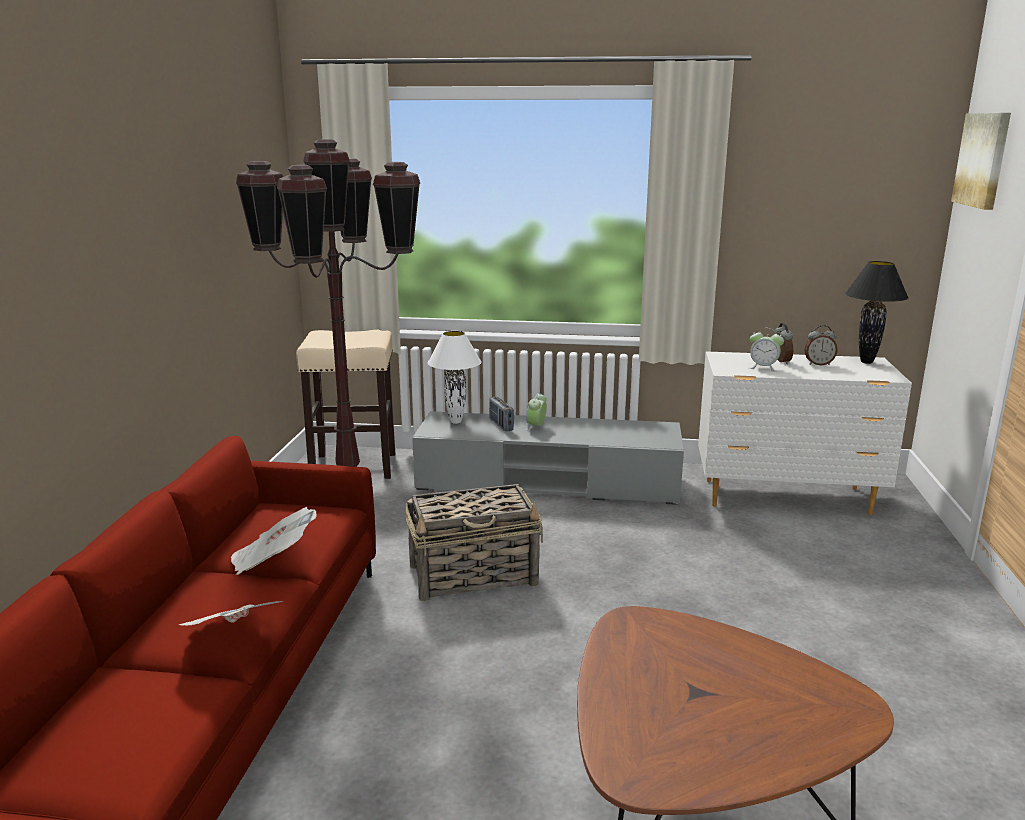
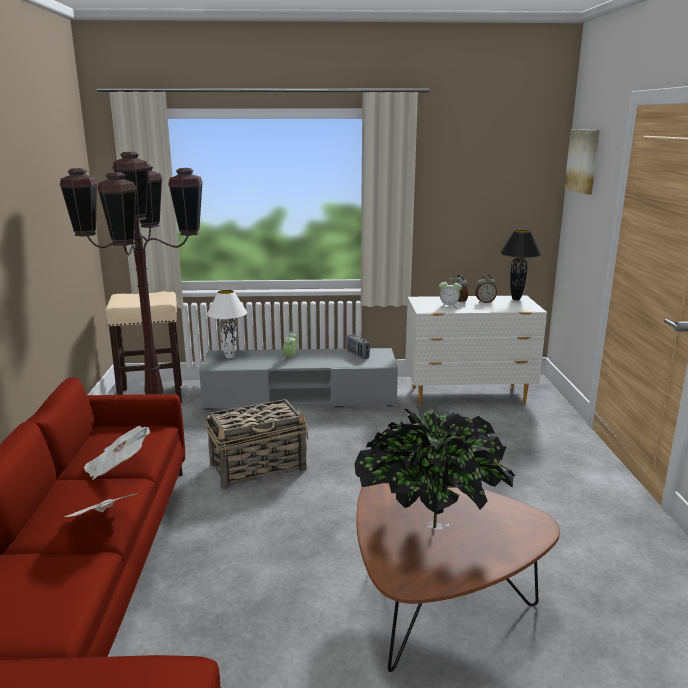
camera: 10 degrees left, 0 degrees up
radio [489,397,514,431] -> radio moved to [347,334,370,359]
none -> potted plant [354,406,515,528]

